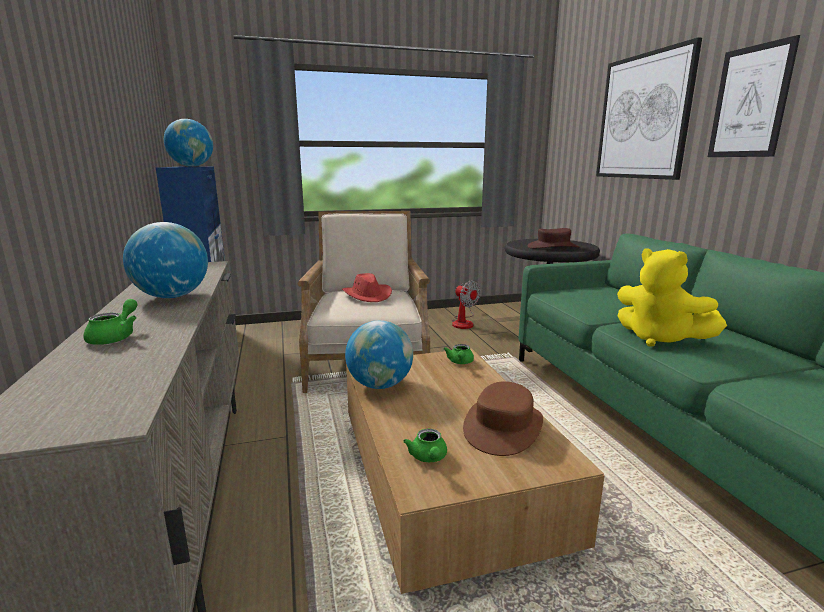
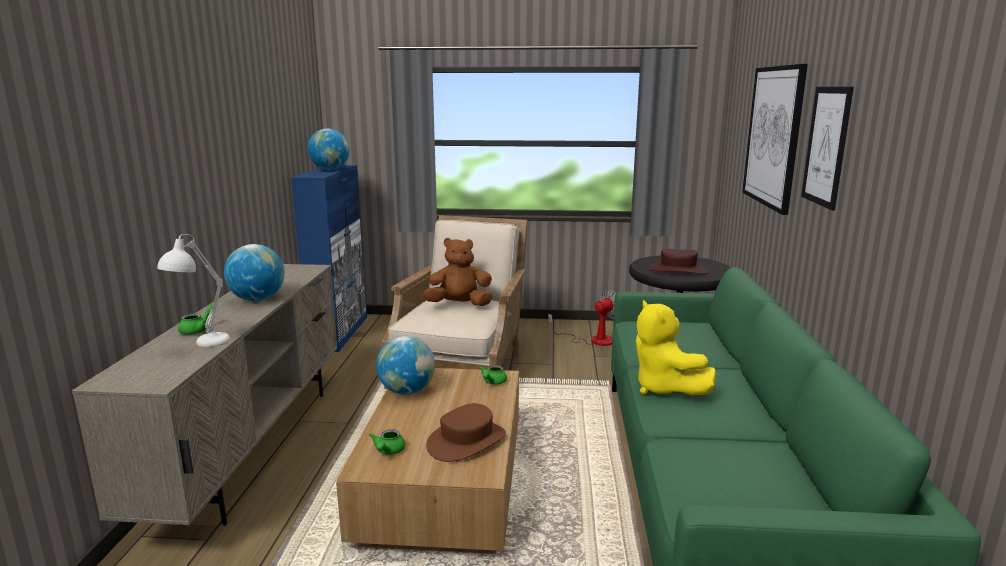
camera: 20 degrees right, 0 degrees up
red hat [342,273,392,302] -> brown plush toy [423,238,493,306]
fan [452,280,481,329] -> fan turned 105 degrees counterclockwise [548,290,617,346]
none -> white table lamp [157,234,230,347]

